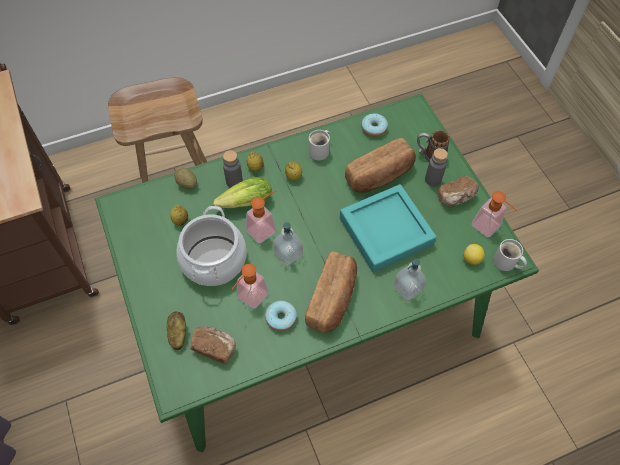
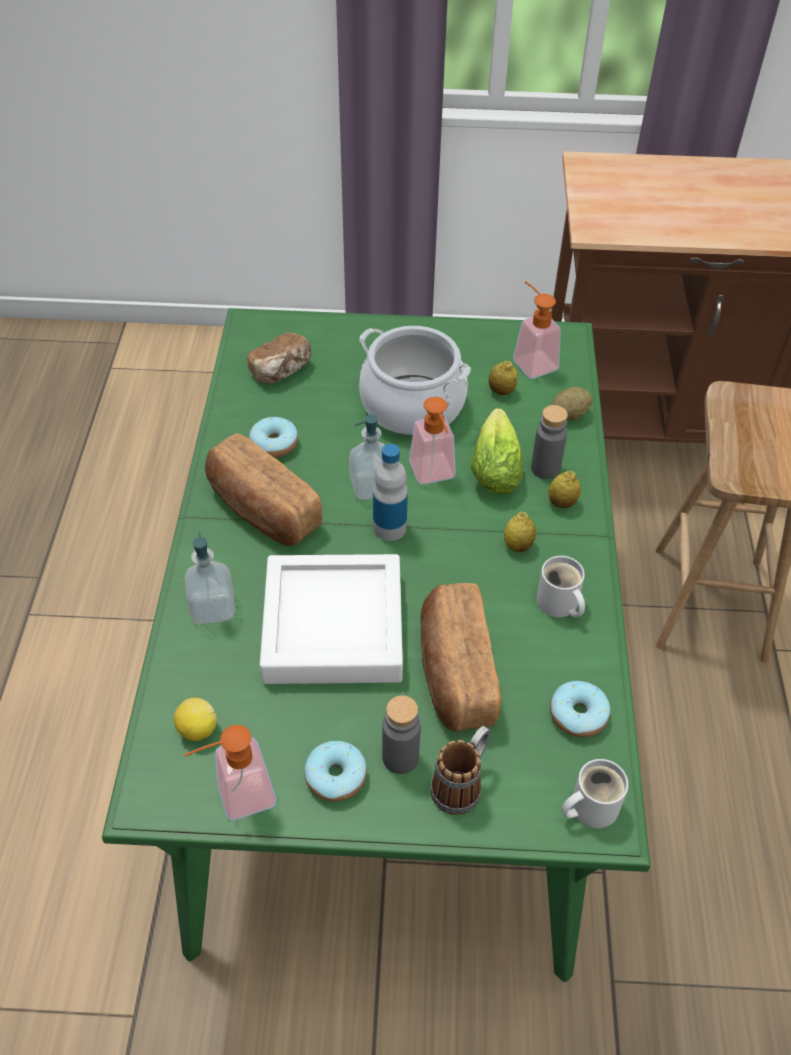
camera: 115 degrees right, 10 degrees down
potato [167,312,186,350] -> none
soap dispenser [232,264,269,309] -> soap dispenser moved to [513,281,561,379]
turquoise tray [340,184,437,273] -> white tray [260,554,403,684]
bread [437,176,479,207] -> donut [304,741,367,801]
white mug [493,239,527,271] -> white mug moved to [562,759,628,828]
none -> bottle [373,444,408,541]

